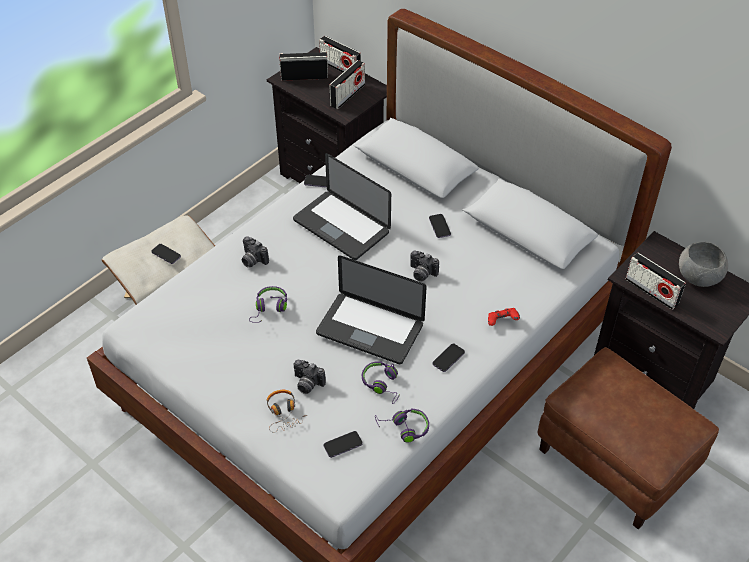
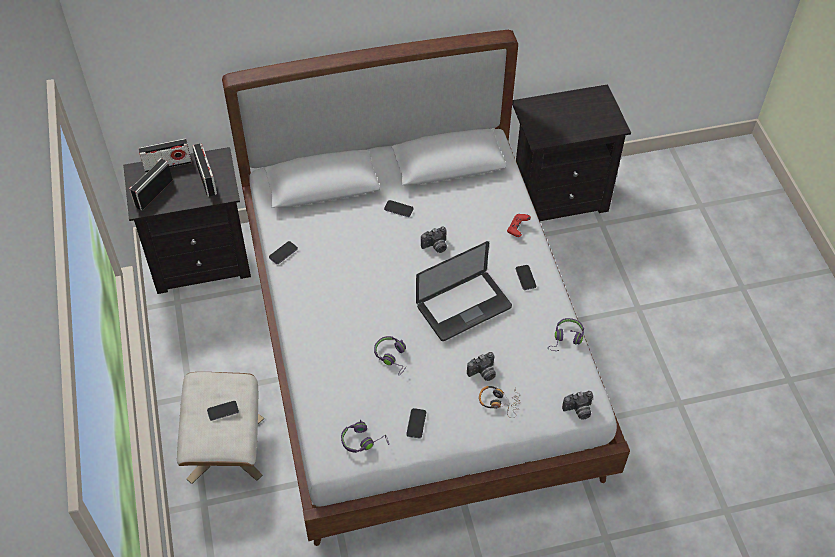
camera: 55 degrees left, 5 degrees up
camera [242,236,269,268] -> camera moved to [562,391,593,420]
laptop [293,153,391,260] -> none
phone [324,431,363,458] -> phone moved to [406,408,426,438]
purple headphones [362,361,400,404] -> purple headphones moved to [341,420,389,453]
brown ottoman [538,347,719,529] -> none
radio [626,253,686,310] -> none
grey bowl [679,242,728,287] -> none

